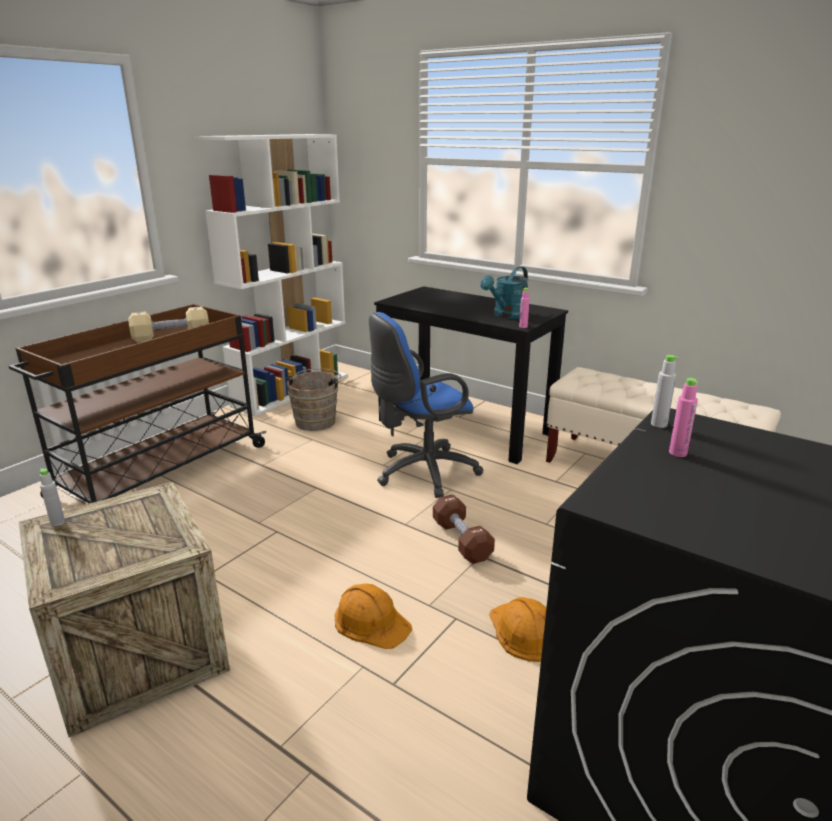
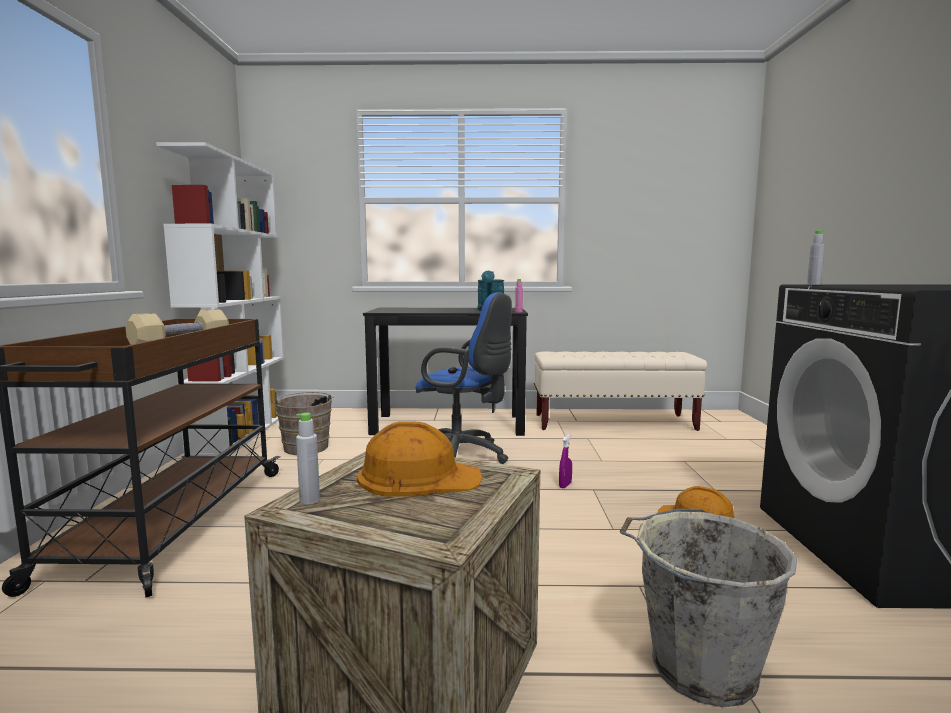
camera: 35 degrees left, 15 degrees down
orange hard hat [335,584,413,649] -> orange hard hat moved to [357,421,482,497]
blue office chair [369,312,483,498] -> blue office chair turned 90 degrees counterclockwise [416,292,512,464]
brown dumbbell [433,494,495,564] -> purple spray bottle [559,434,572,488]
pink bottle [669,378,698,457] -> none
none -> grey bucket [620,509,798,707]

